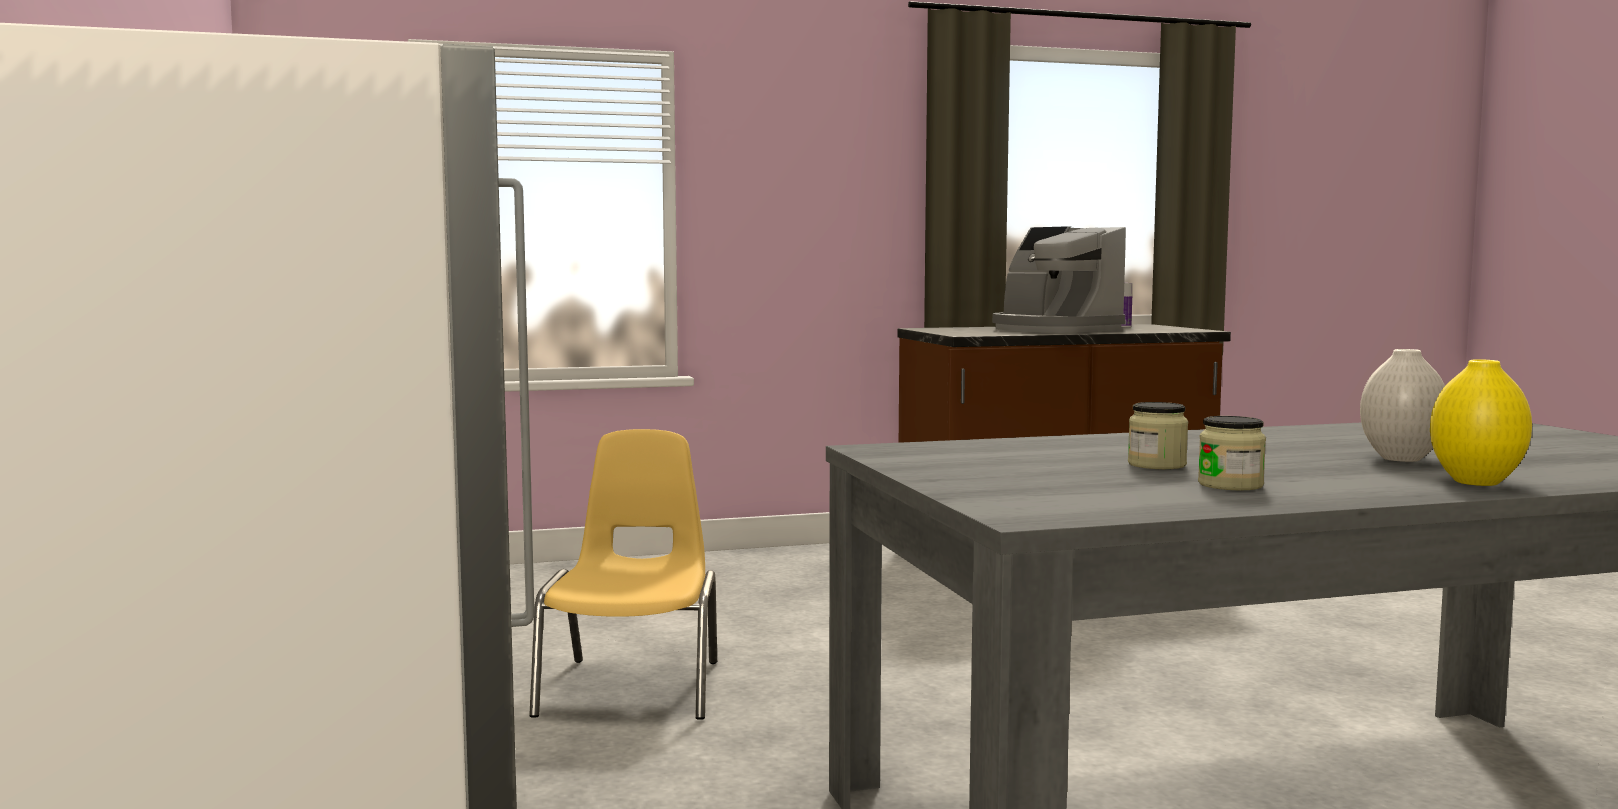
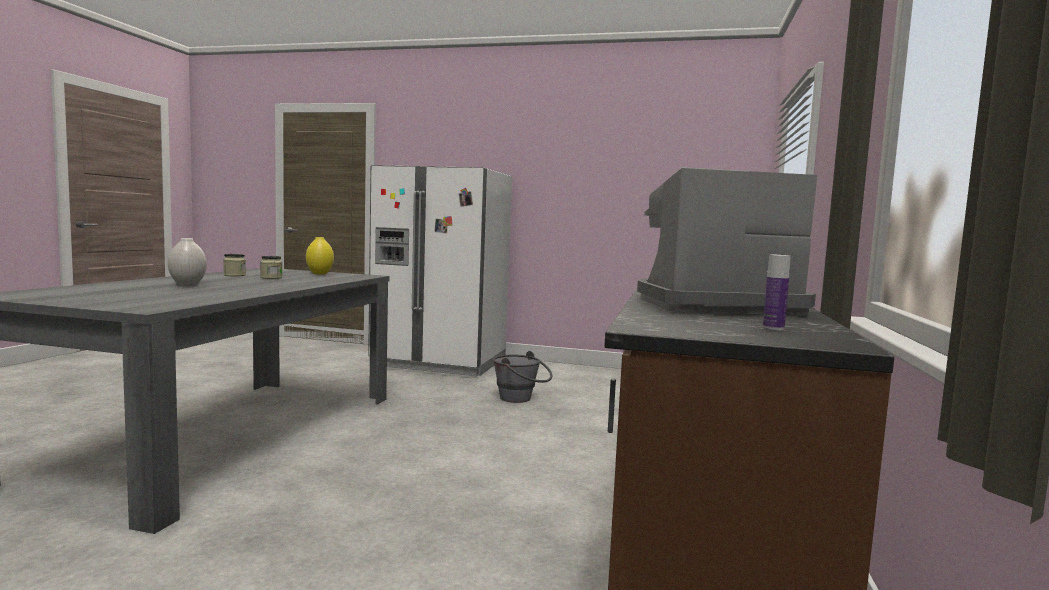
camera: 120 degrees right, 0 degrees up
yellow chair [529,429,717,720] -> grey bucket [493,351,552,403]
yellow vase [1430,359,1532,486] -> yellow vase moved to [306,237,334,275]

